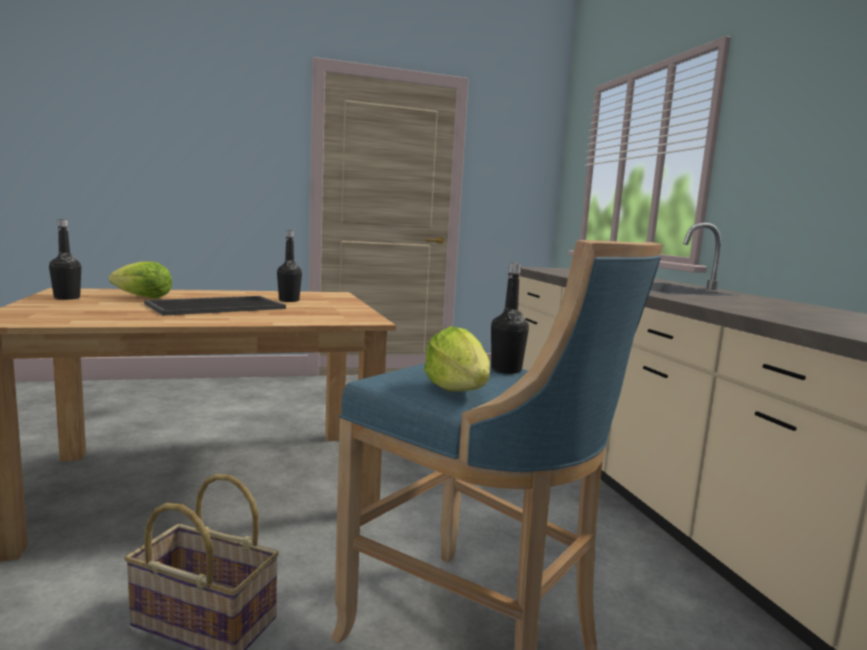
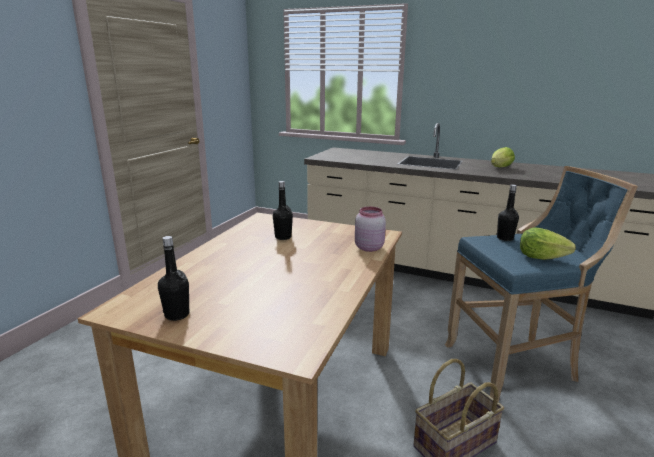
camera: 50 degrees left, 10 degrees up
lettuce [109,261,172,298] -> lettuce moved to [491,147,515,167]
tray [144,296,286,316] -> none
none -> pink jar [355,207,386,252]

